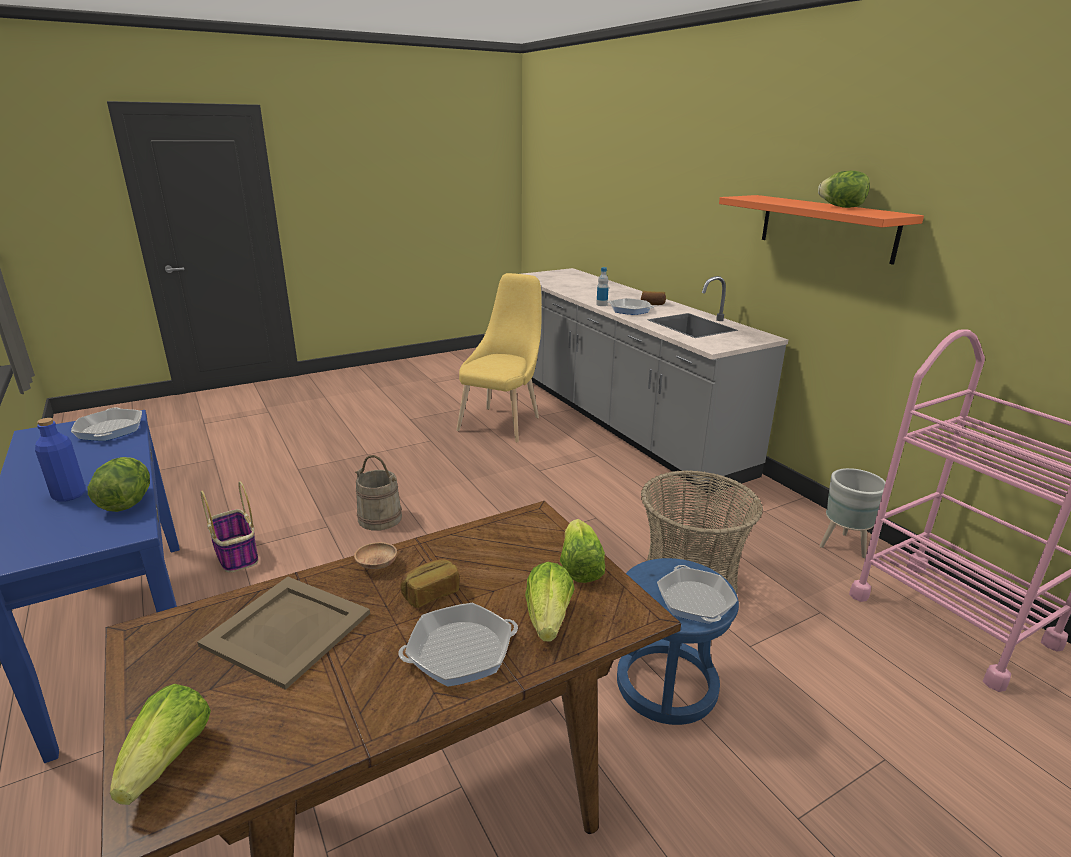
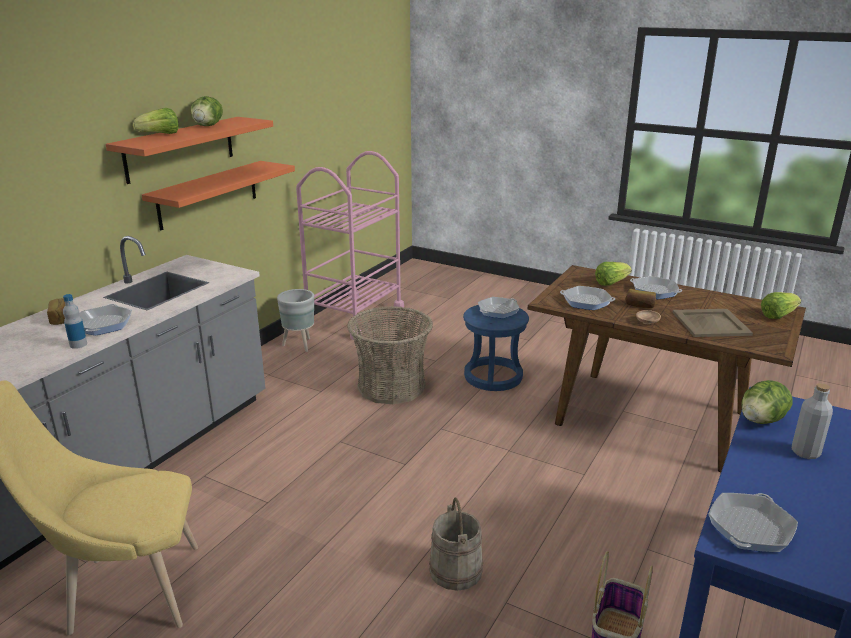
camera: 120 degrees left, 0 degrees up
blue bottle [35,418,85,502] -> grey bottle [792,383,833,459]
lettuce [560,519,605,583] -> lettuce moved to [133,108,178,134]
none -> orange shelf [142,161,295,230]
none -> frying pan [560,286,615,310]

